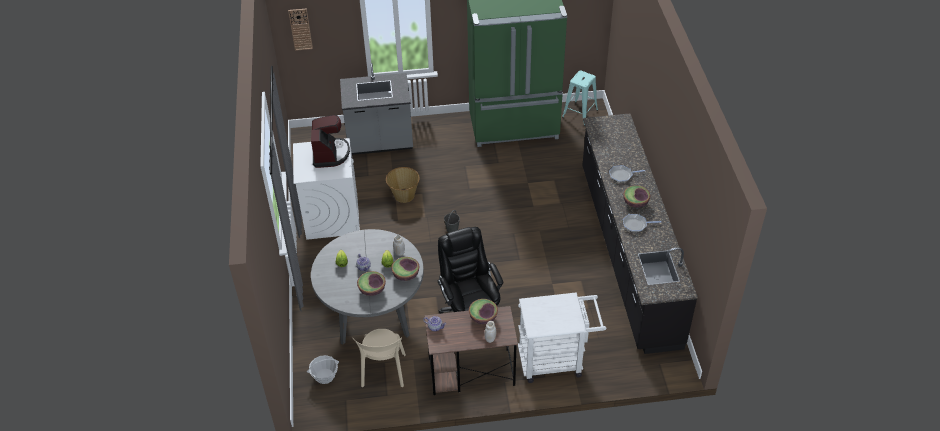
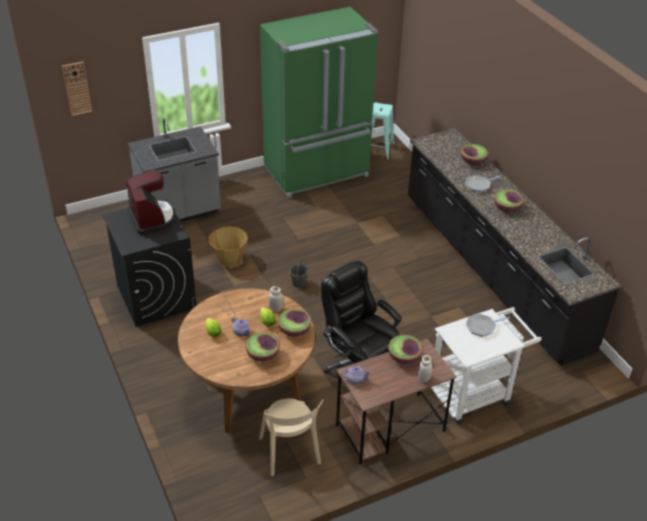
camera: 20 degrees left, 5 degrees down
white washing machine [293,138,360,240] -> black washing machine [102,199,197,327]
basket [307,355,339,384] -> none
grey dining table [311,229,424,345] -> brown dining table [178,288,315,433]
frying pan [623,214,661,232] -> frying pan moved to [466,314,510,337]
none -> bowl [461,144,489,165]

